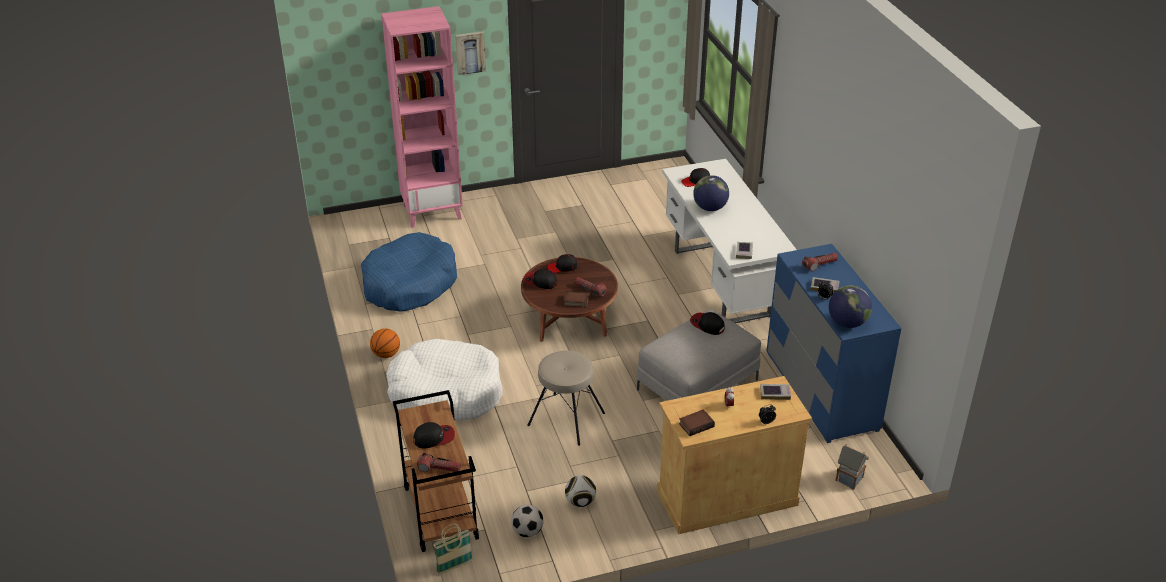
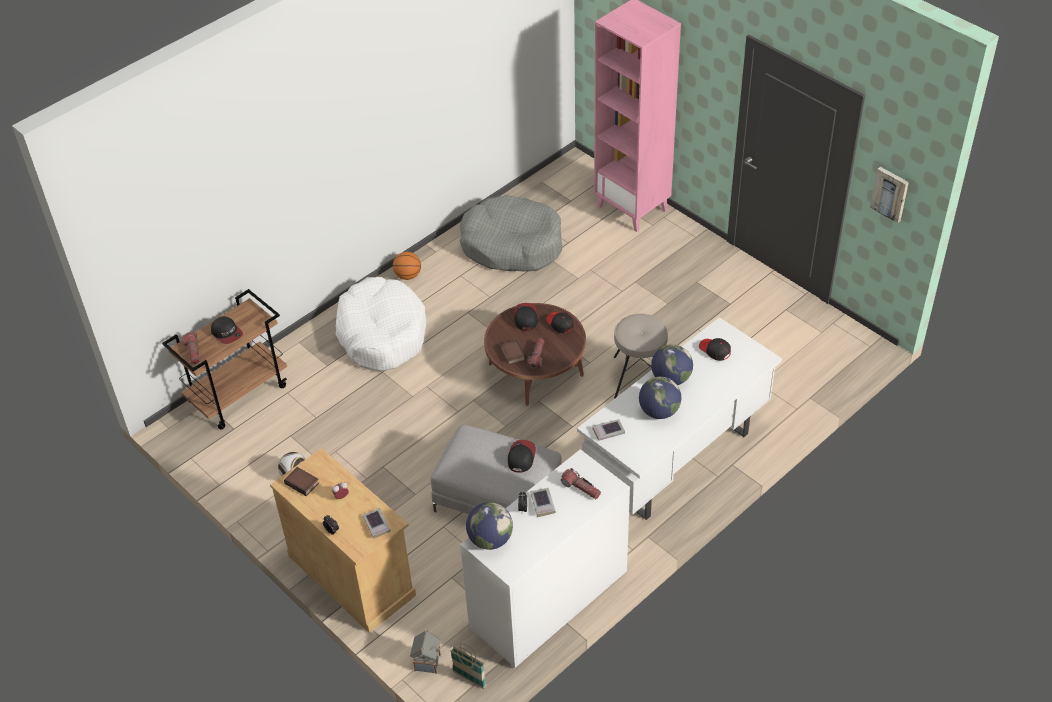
camera: 65 degrees right, 10 degrees up
blue dog bed [361,232,457,312] -> grey dog bed [460,195,562,272]
basket [434,524,473,574] -> basket moved to [450,644,487,689]
picture [455,31,486,75] -> picture moved to [870,167,909,223]
football [511,505,543,537] -> none
beige stool [527,351,605,446] -> beige stool moved to [614,314,668,399]
blue dresser [767,244,902,443] -> white dresser [460,449,630,668]
none -> globe [639,377,681,419]

